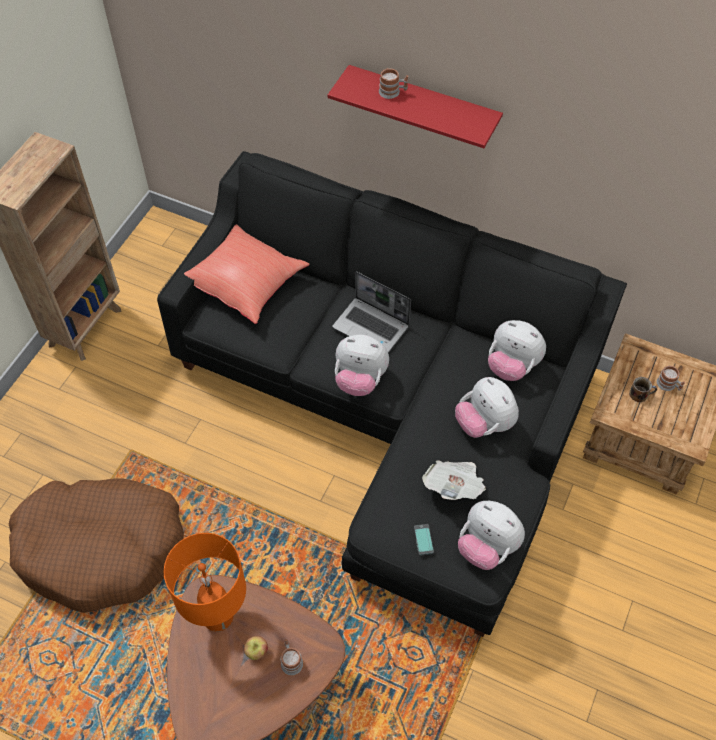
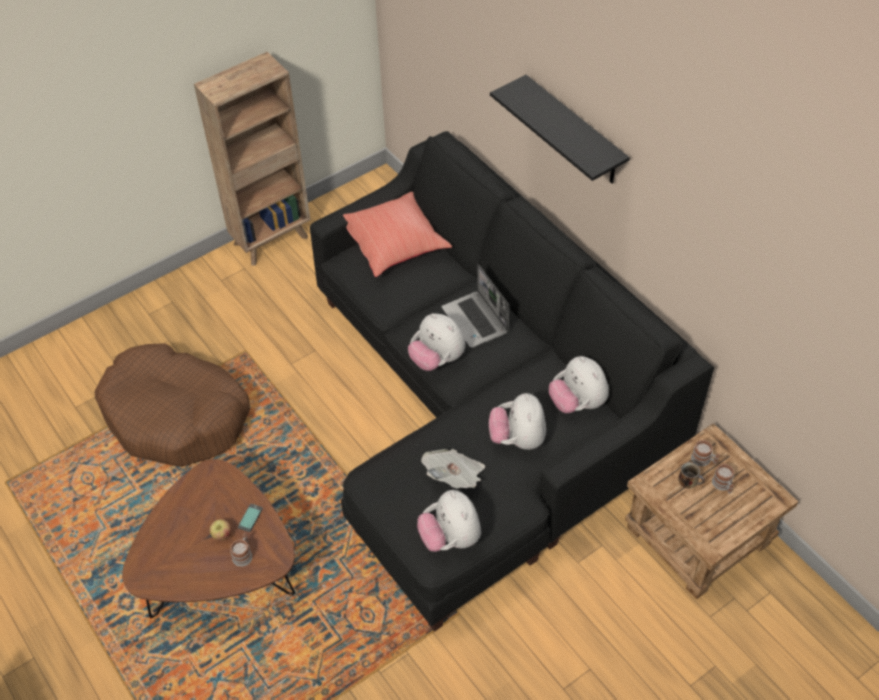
camera: 30 degrees right, 5 degrees down
orange table lamp [164,533,246,632] -> none
red shelf [327,65,503,148] -> black shelf [490,75,630,183]
mug [379,68,408,99] -> mug moved to [691,440,720,466]
phone [414,524,434,555] -> phone moved to [238,504,263,532]

